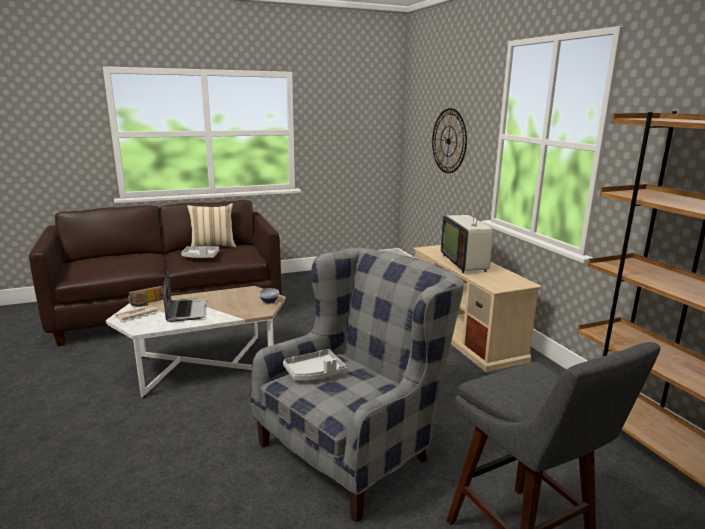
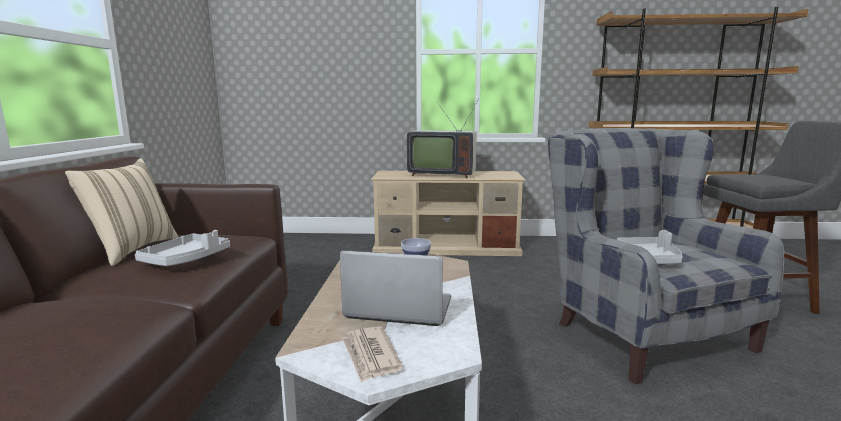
camera: 65 degrees left, 5 degrees down
radio [128,286,163,307] -> none
wall clock [432,108,467,173] -> none

